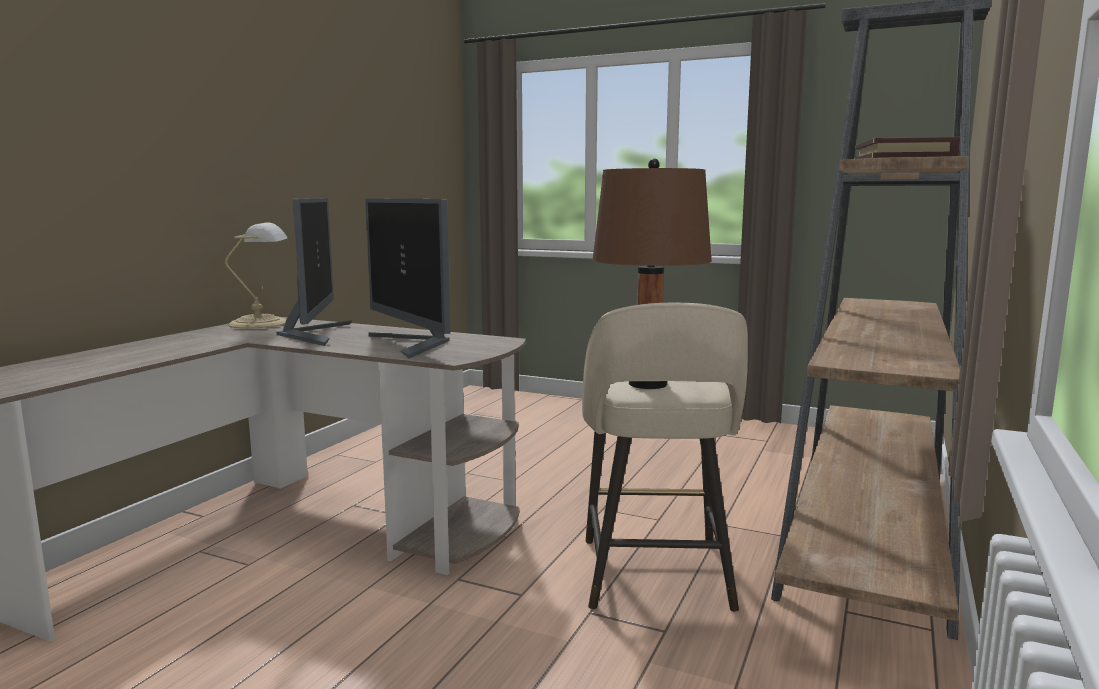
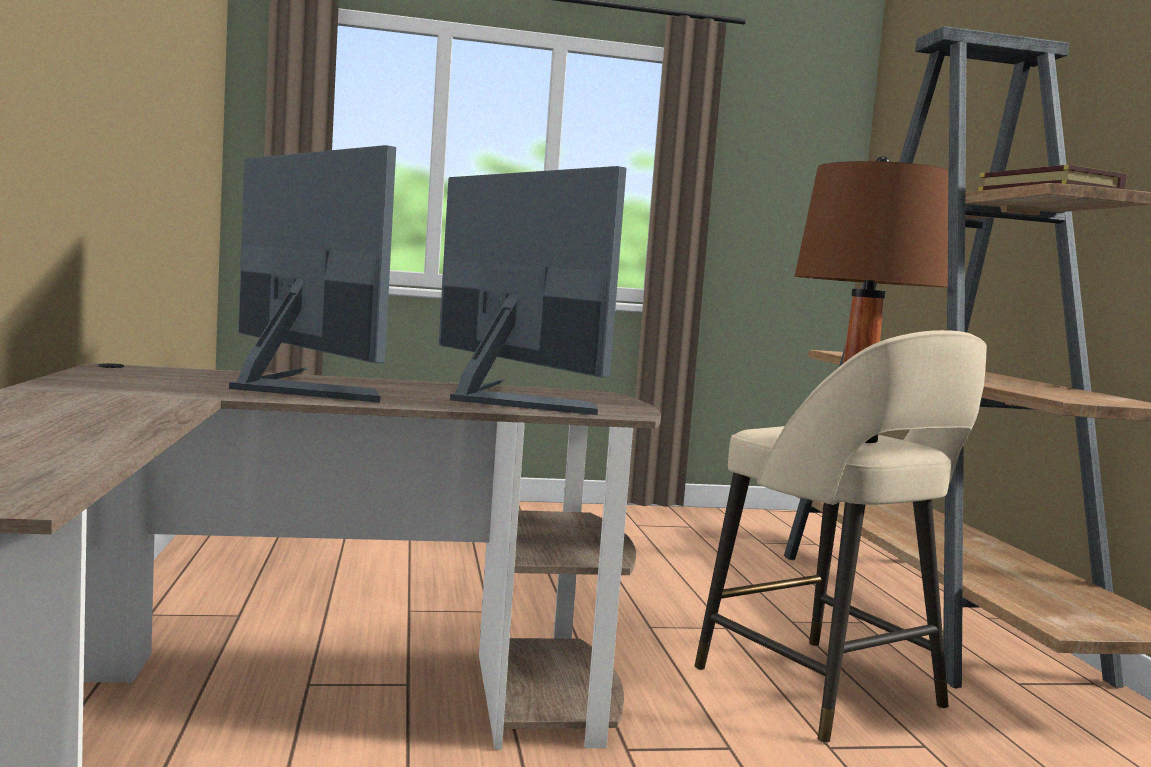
camera: 35 degrees left, 5 degrees down
table lamp [225,222,287,329] -> none
monitor [365,199,451,359] -> monitor turned 150 degrees counterclockwise [439,166,626,415]

